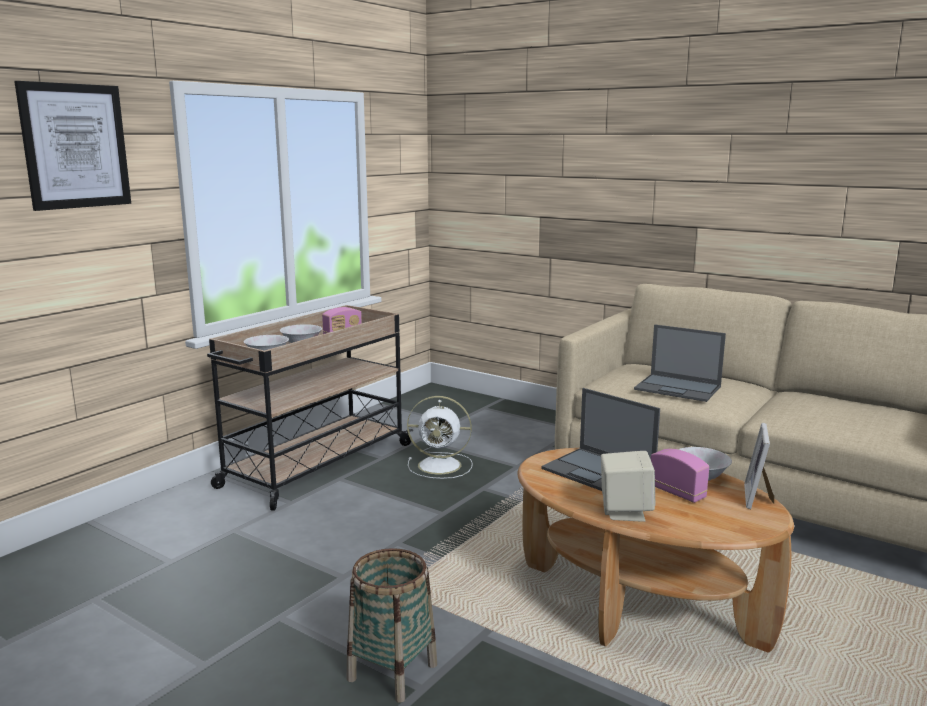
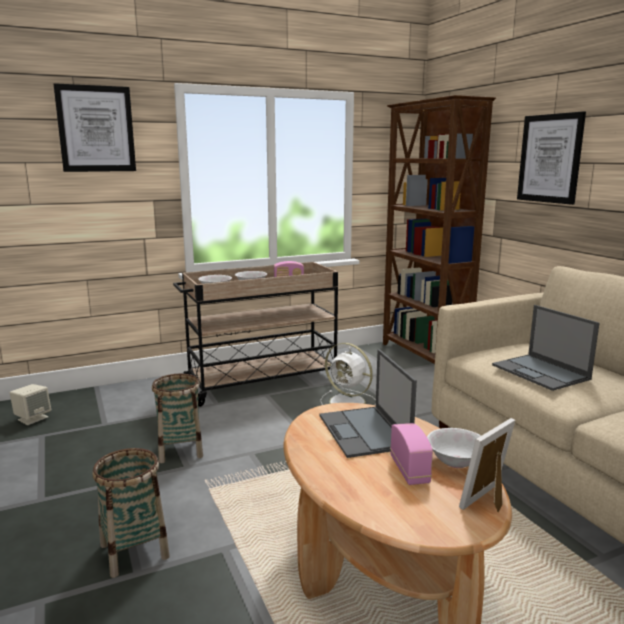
camera: 30 degrees right, 0 degrees up
beige speaker [601,451,655,522] -> beige speaker moved to [10,384,51,425]
none -> basket [152,374,203,463]
none -> brown bookcase [383,95,496,368]
none -> picture [517,111,586,205]

